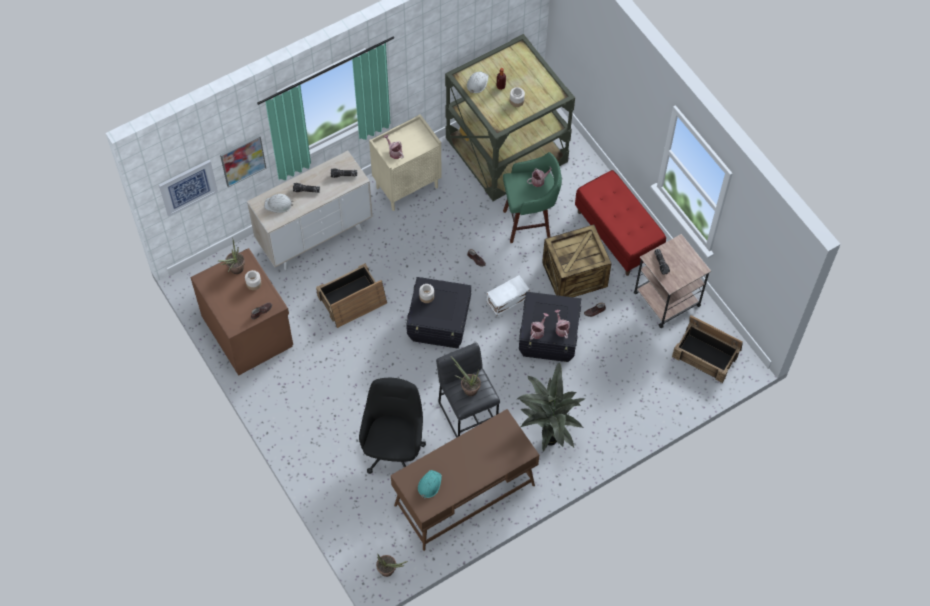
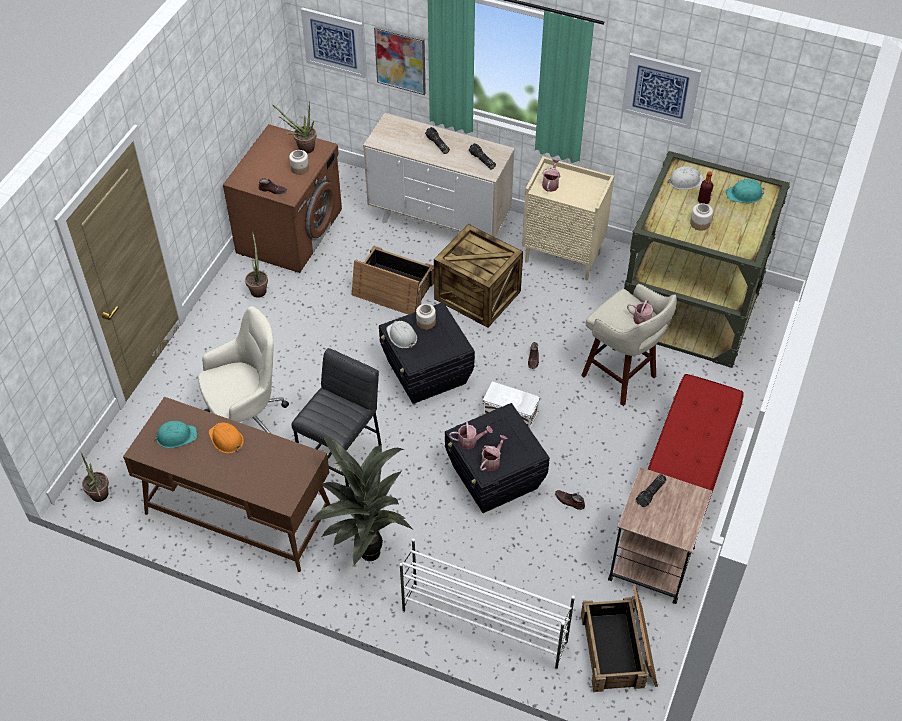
camera: 55 degrees right, 10 degrees down
white hard hat [264,194,294,213] -> white hard hat moved to [386,321,417,348]
black office chair [359,378,426,474] -> beige office chair [198,306,289,433]
potted plant [450,356,481,396] -> potted plant moved to [245,231,268,298]
green stool [503,152,562,243] -> beige stool [581,284,677,406]
crate [542,224,612,297] -> crate moved to [434,224,523,328]
none -> orange hard hat [209,422,244,453]
none -> white shoe rack [400,538,575,670]
none -> picture [622,53,701,129]
none -> turquoise hard hat [726,179,765,203]

